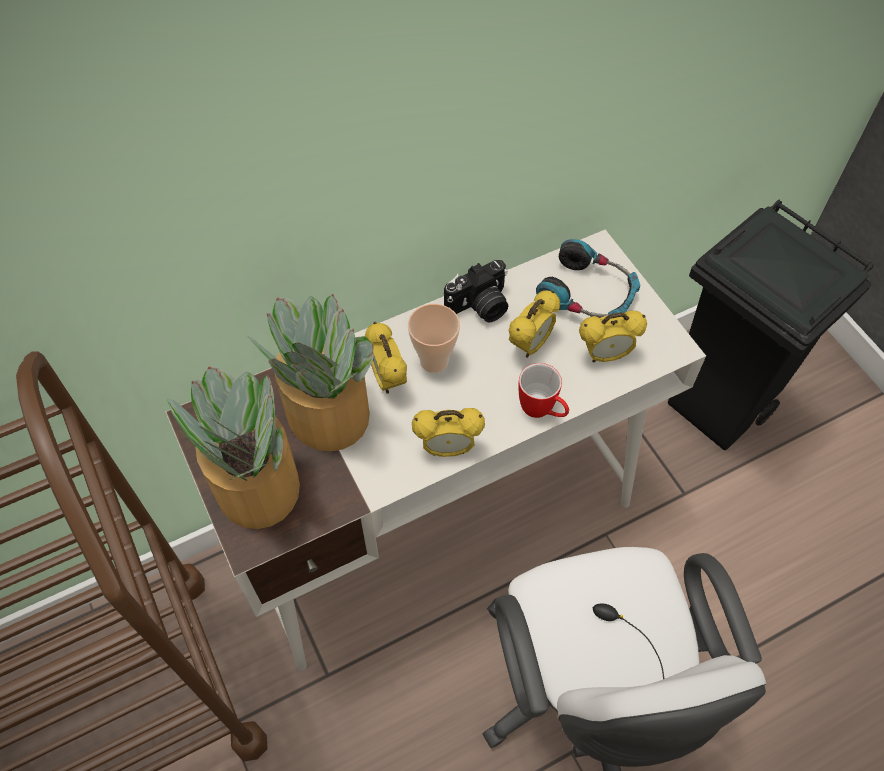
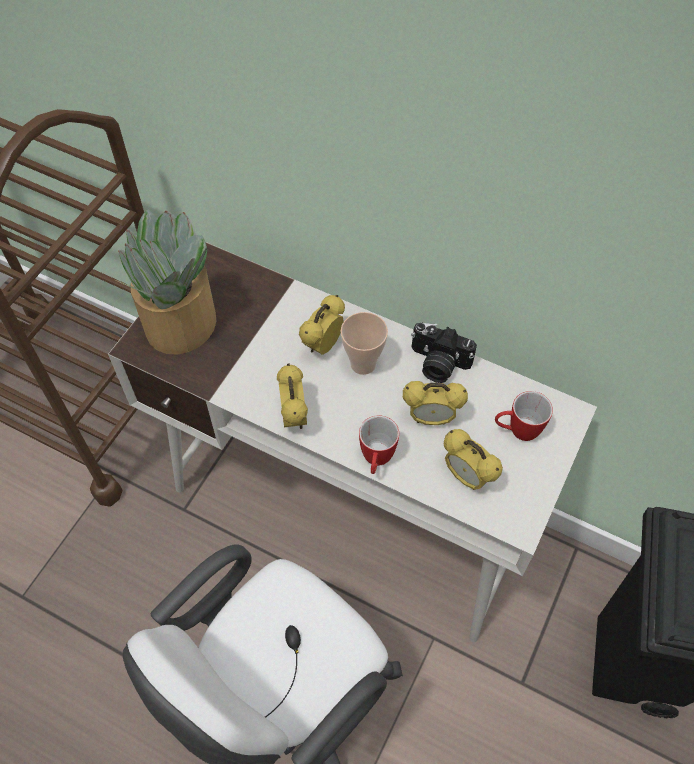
camera: 55 degrees right, 0 degrees up
potted plant [248,294,374,451] -> none
alarm clock [412,408,485,457] -> alarm clock turned 150 degrees counterclockwise [277,364,308,429]
headphones [536,239,640,318] -> mug [495,391,553,441]

